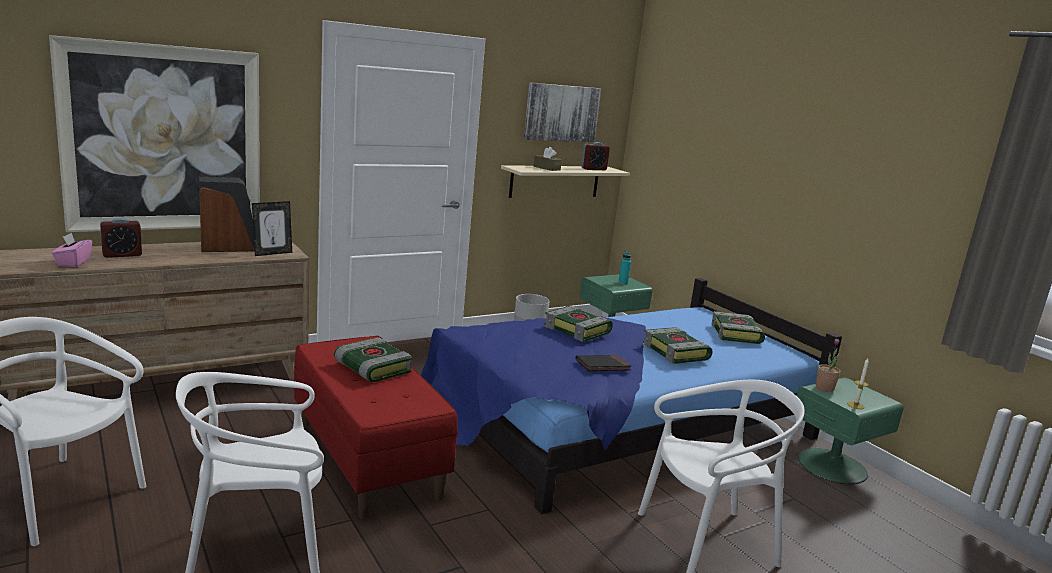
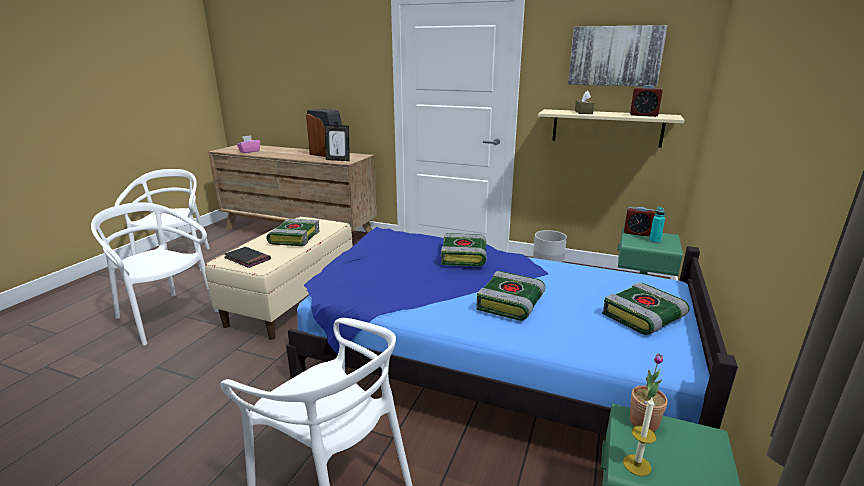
camera: 55 degrees right, 5 degrees up
picture [49,35,260,232] -> none
alarm clock [100,218,142,258] -> alarm clock moved to [624,207,655,236]
red bench [294,336,458,519] -> beige bench [205,216,352,340]
black book [575,354,631,371] -> black book moved to [224,247,271,268]

